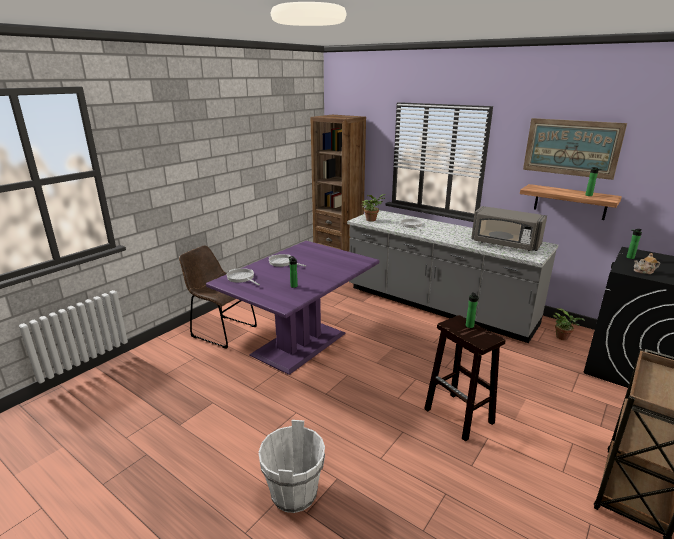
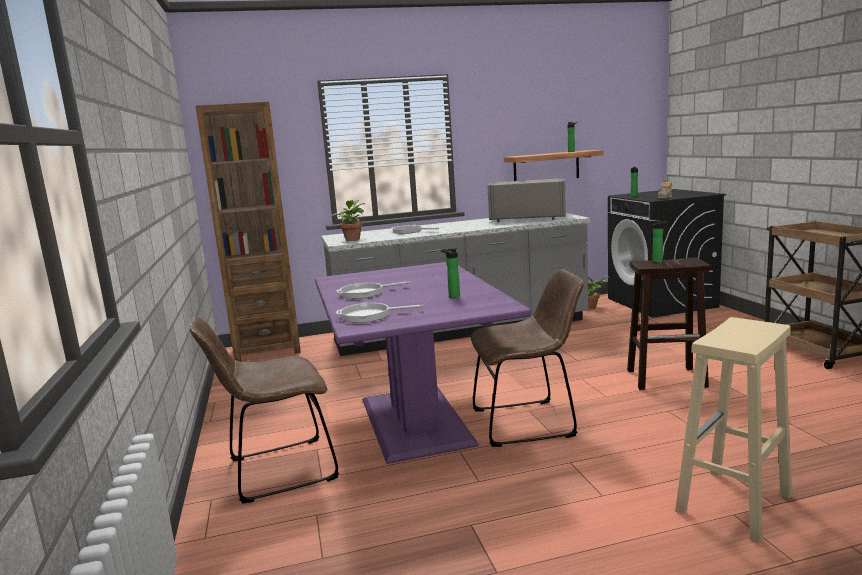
camera: 50 degrees left, 10 degrees down
white bucket [259,420,325,513] -> beige stool [675,317,792,543]
grey microwave [471,206,547,251] -> grey microwave turned 150 degrees counterclockwise [487,179,566,222]
picture [523,118,627,180] -> none
none -> brown chair [470,269,584,447]

